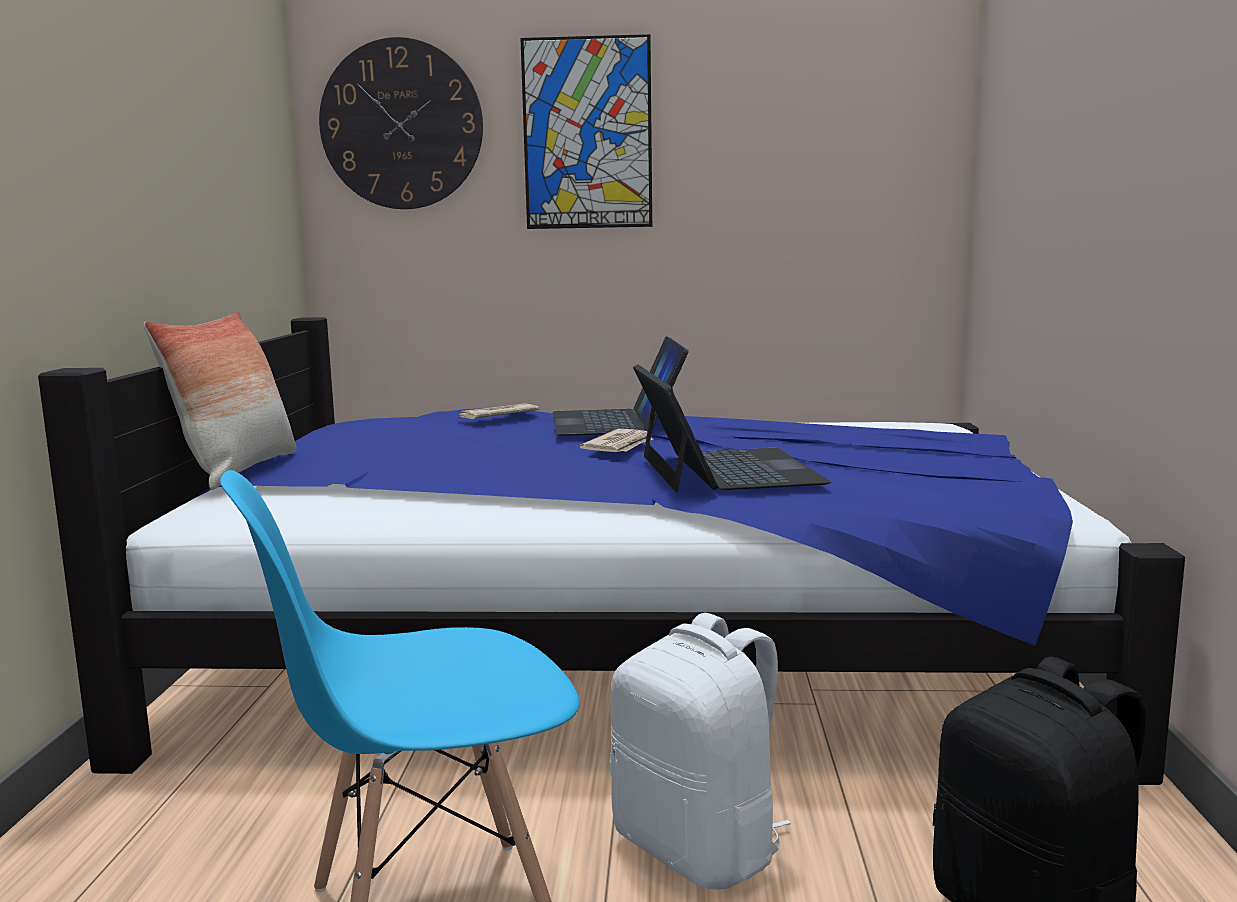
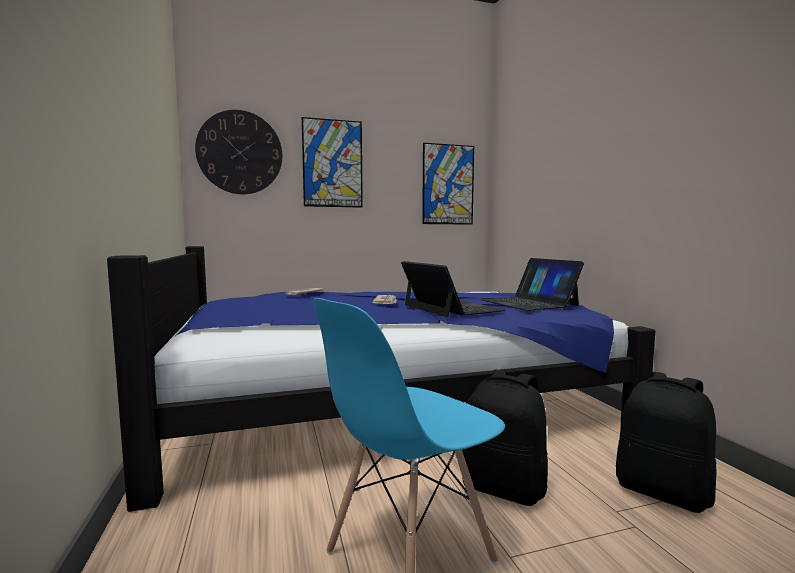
camera: 20 degrees left, 5 degrees down
pillow [143,312,296,490] -> none
laptop [553,336,689,436] -> laptop moved to [480,258,584,311]
white backpack [609,613,791,890] -> black backpack [462,369,548,506]
none -> picture [422,143,474,225]

